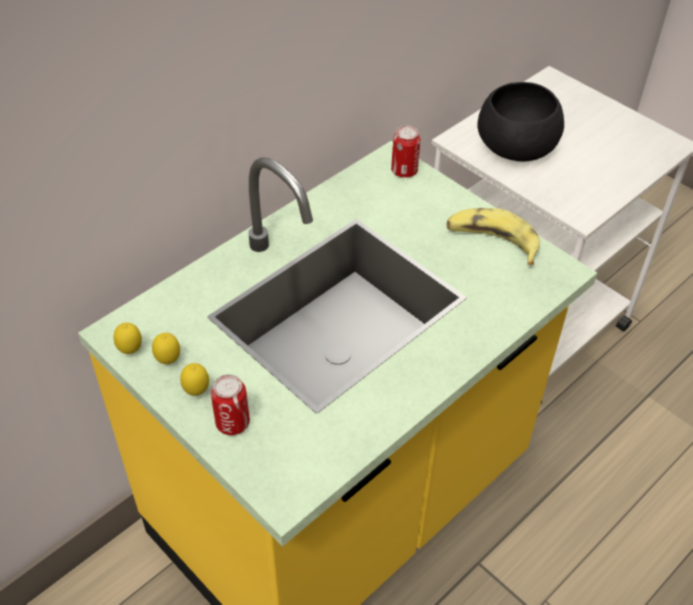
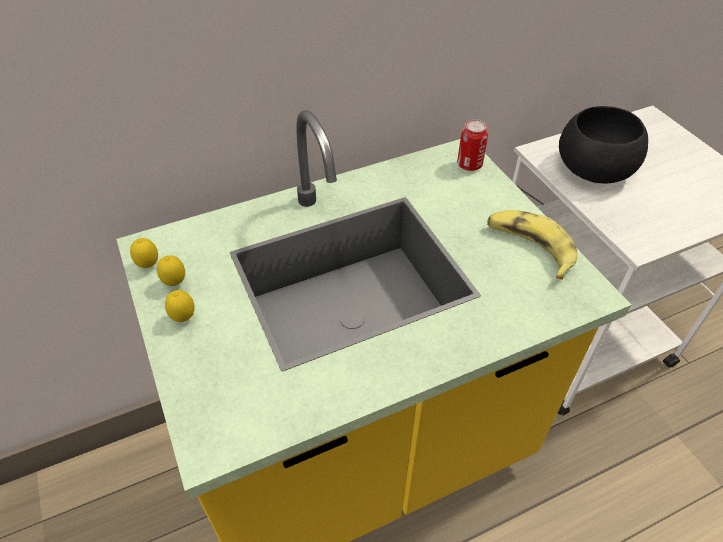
camera: 20 degrees right, 0 degrees up
can [211,374,250,435] -> none

